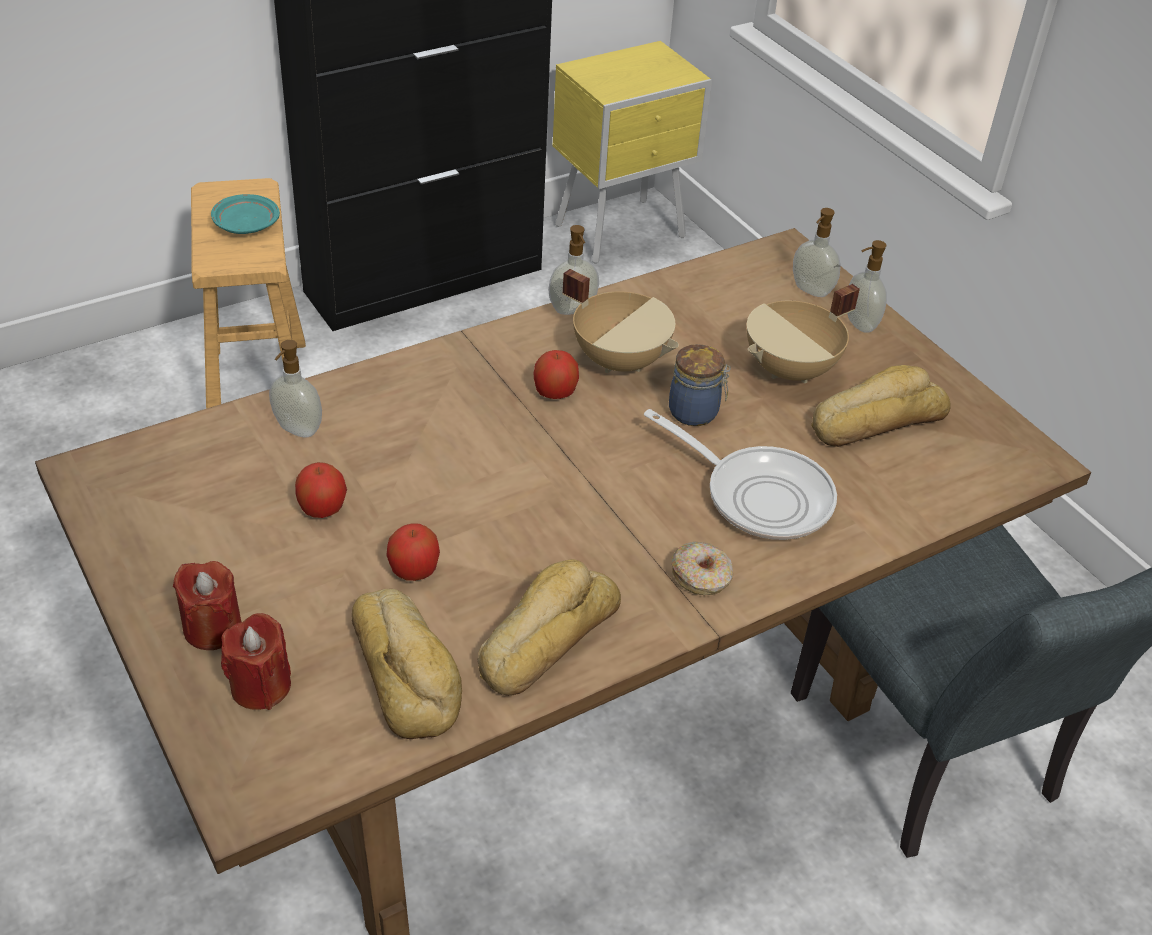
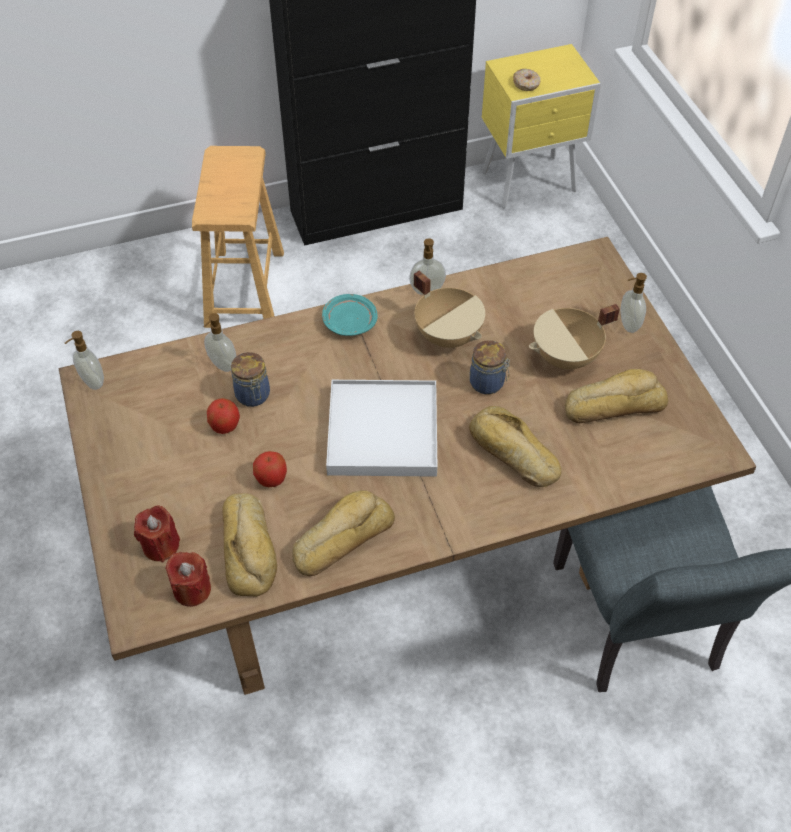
camera: 15 degrees right, 10 degrees up
red candle [173,561,241,650] -> red candle moved to [165,552,211,607]
turquoise plate [211,194,280,234] -> turquoise plate moved to [322,294,378,336]
apple [533,350,579,399] -> none
frying pan [644,409,837,540] -> bread [469,406,562,487]
donut [672,542,733,595] -> donut moved to [513,69,540,91]
soap dispenser [793,208,841,297] -> soap dispenser moved to [65,331,104,390]
none -> jar [231,352,270,407]
none -> white tray [326,380,437,477]

